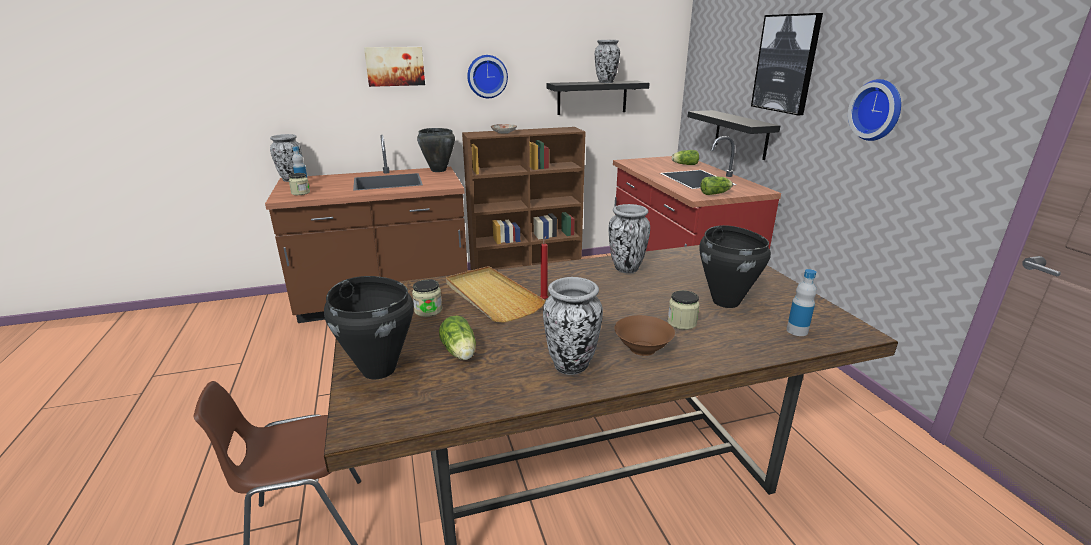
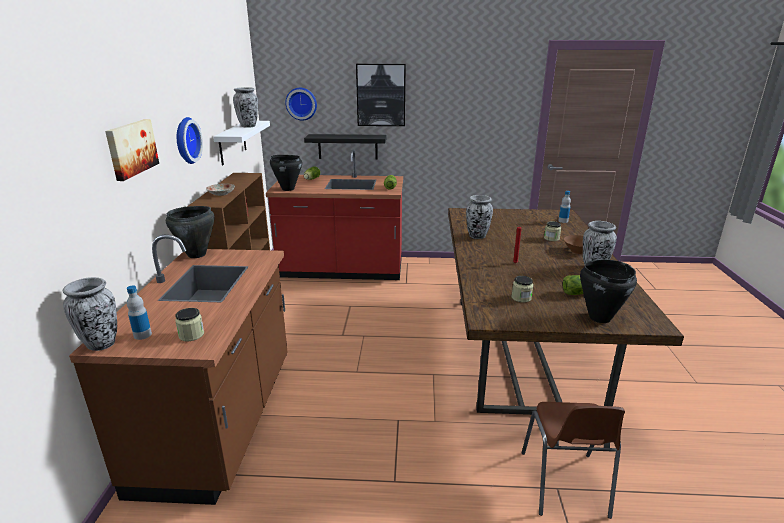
camera: 70 degrees left, 0 degrees up
beige tray [446,266,546,323] -> none
black shelf [547,81,650,115] -> white shelf [213,121,270,165]
black cooking pot [699,225,771,308] -> black cooking pot moved to [270,155,302,191]
wall clock [848,79,901,141] -> wall clock moved to [285,88,317,121]

